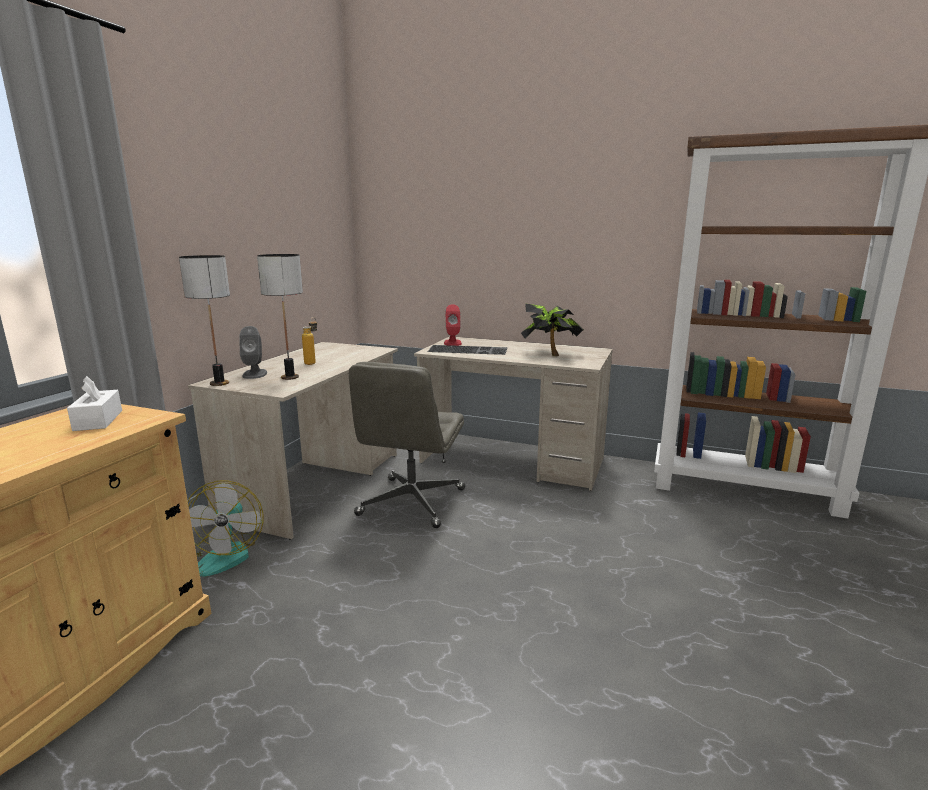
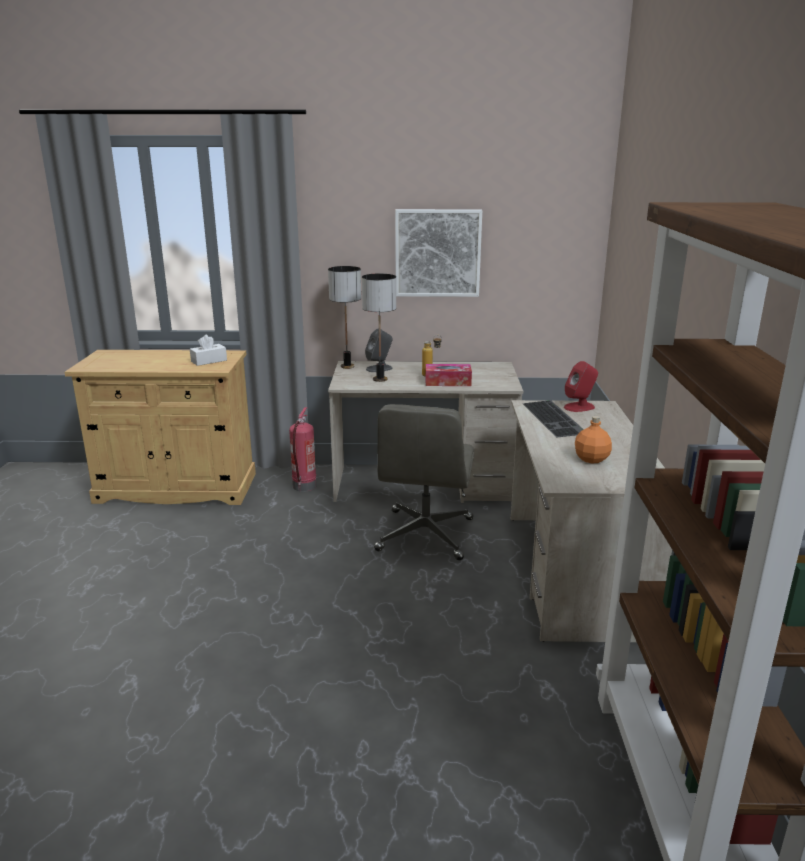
camera: 70 degrees right, 5 degrees up
fan [188,481,264,576] -> fire extinguisher [289,407,317,492]
grey office chair [349,362,465,528] -> grey office chair turned 75 degrees counterclockwise [374,404,474,560]
potted plant [521,303,584,356] -> orange bottle [575,416,612,464]
none -> picture [395,209,482,297]
none -> tissue box [425,364,472,386]

